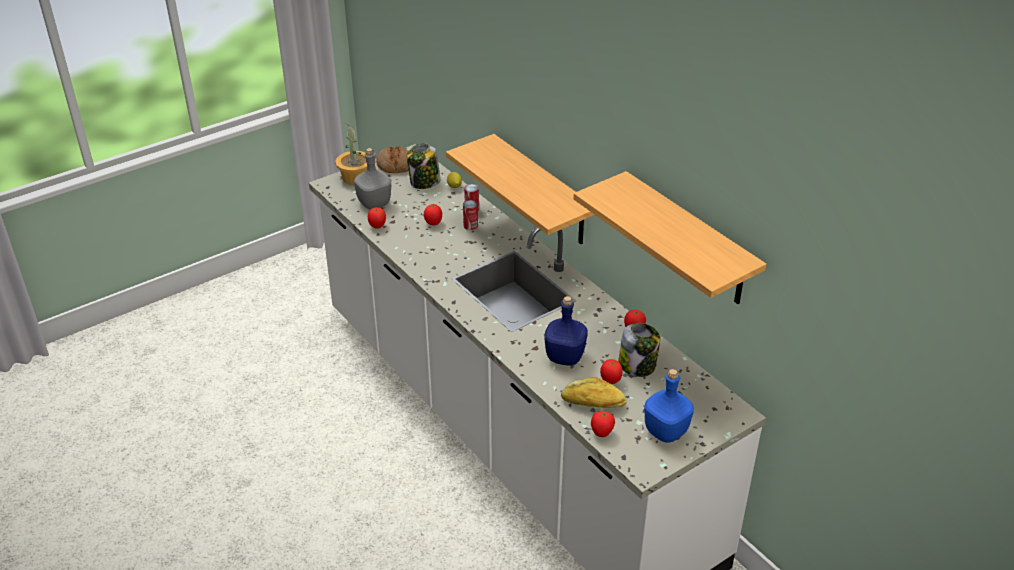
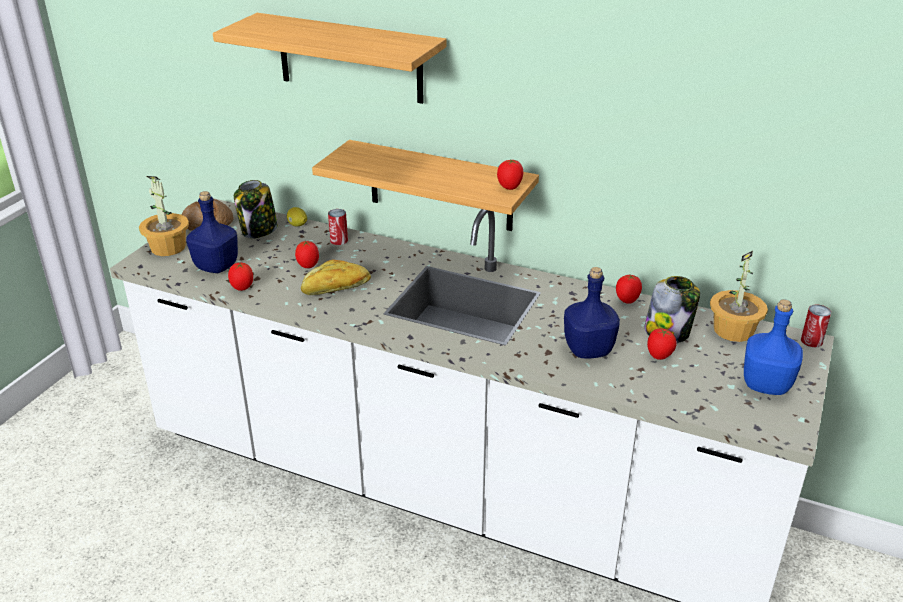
camera: 30 degrees left, 5 degrees down
grey bottle [354,148,391,209] -> blue bottle [186,191,238,273]
can [463,200,478,230] -> can moved to [801,304,831,347]
bread [561,377,626,408] -> bread moved to [301,259,371,295]
shelf [573,171,766,304] -> shelf moved to [213,13,446,104]
tomato [591,411,615,437] -> tomato moved to [497,159,524,190]
none -> potted plant [710,251,768,342]

